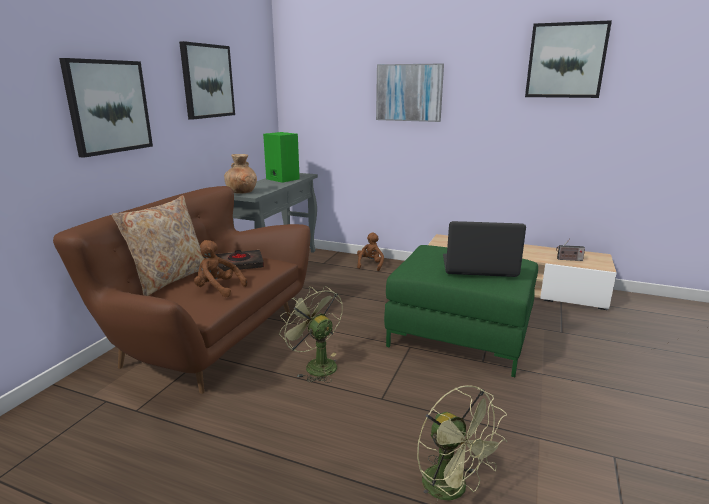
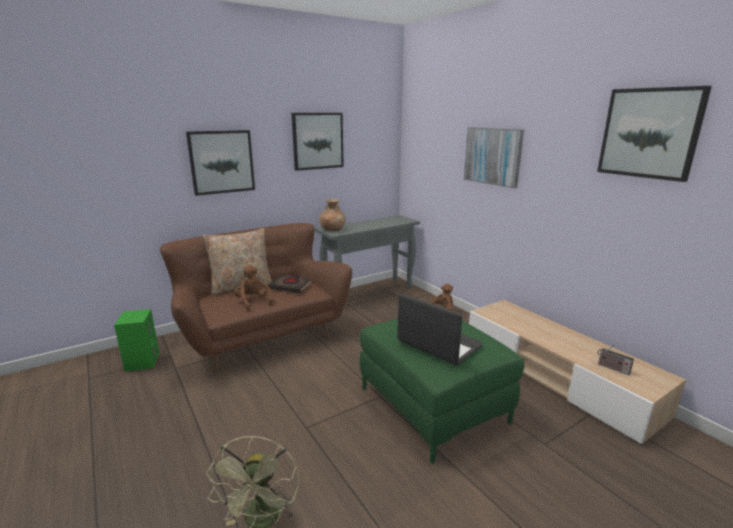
camera: 35 degrees right, 0 degrees up
green speaker [263,132,300,183] -> green speaker moved to [114,309,159,372]
green fan [279,286,343,383] -> none

